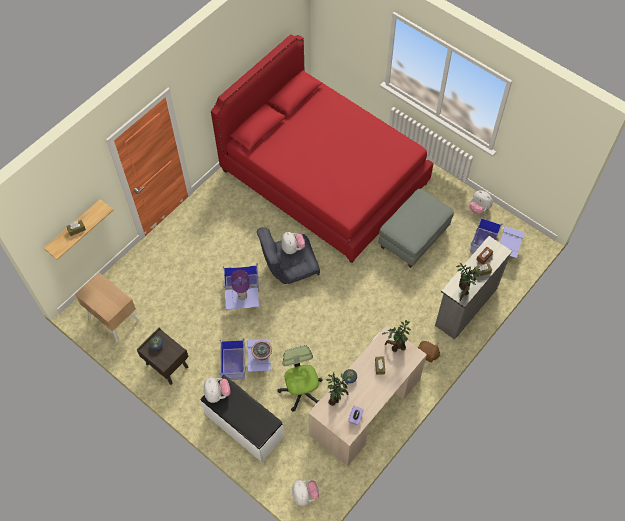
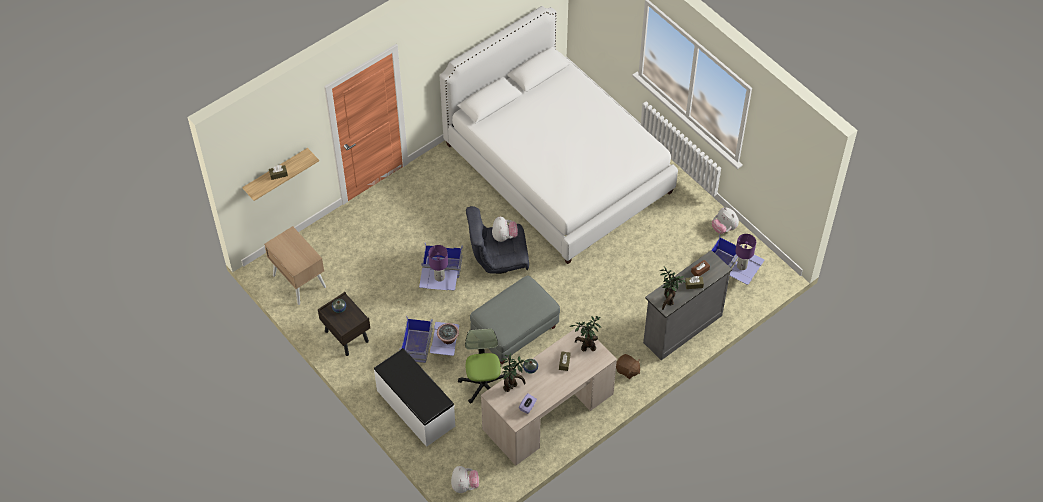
camera: 10 degrees right, 5 degrees down
plush toy [204,377,230,403] -> none
red bed [211,34,433,263] -> white bed [440,6,678,264]
grey ottoman [378,189,454,268] -> grey ottoman moved to [470,276,560,365]
none -> purple table lamp [735,234,756,270]

